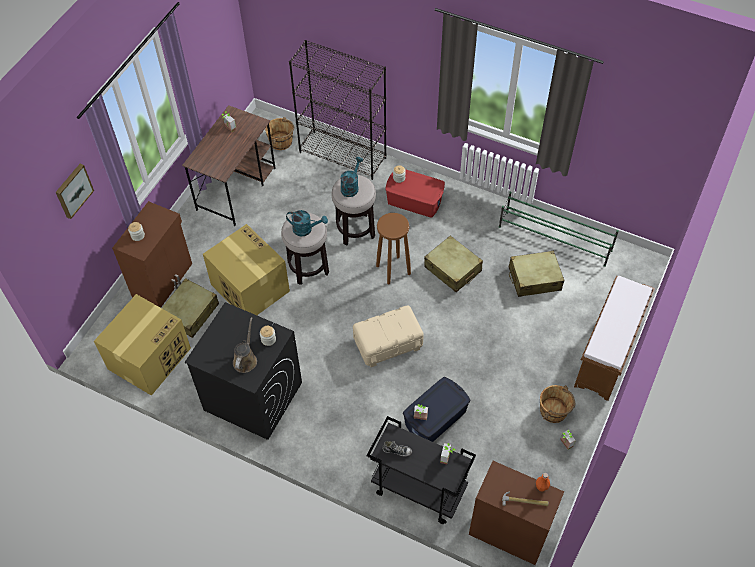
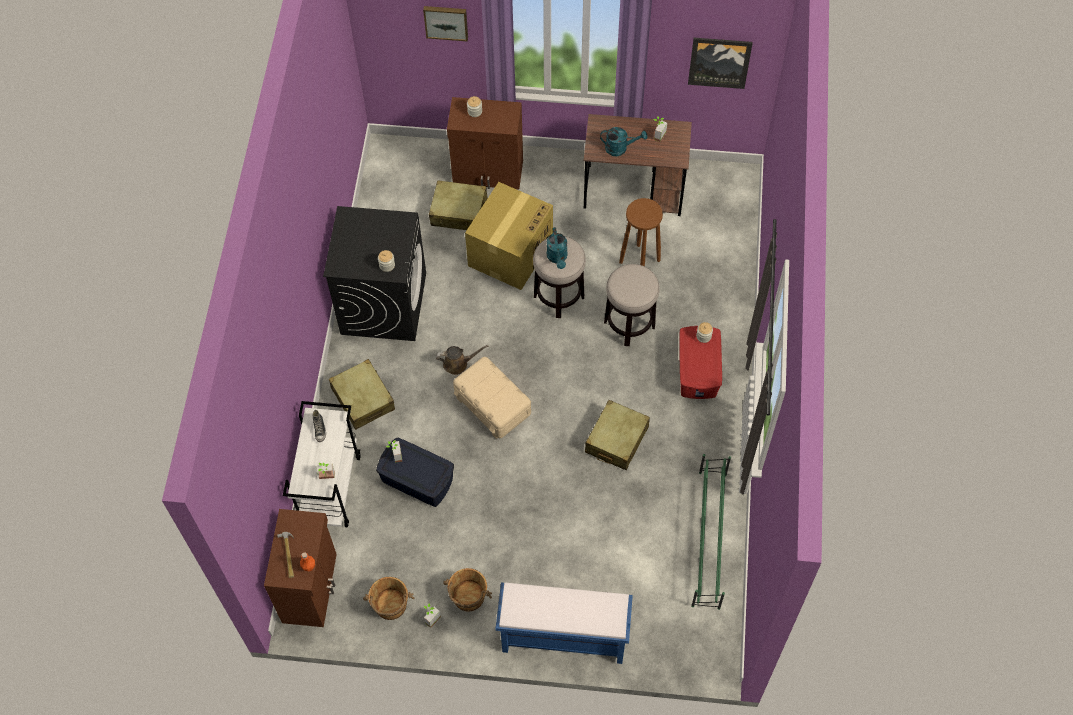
camera: 70 degrees right, 5 degrees up
cardboard box [94,294,191,396] -> none
brown watering can [233,317,257,373] -> brown watering can moved to [436,345,488,375]
brown bucket [265,117,294,150] -> brown bucket moved to [363,577,415,620]
black bookcase [289,40,386,180] -> none
turquoise watering can [340,157,363,197] -> turquoise watering can moved to [600,127,647,156]
black cart [366,416,476,524] -> white cart [283,401,360,528]
brown stool [376,213,411,284] -> brown stool moved to [619,198,663,266]
beige suitcase [509,251,564,297] -> beige suitcase moved to [329,359,395,430]
brown bench [574,276,655,401] -> blue bench [495,582,633,664]
none -> picture [688,38,753,89]

